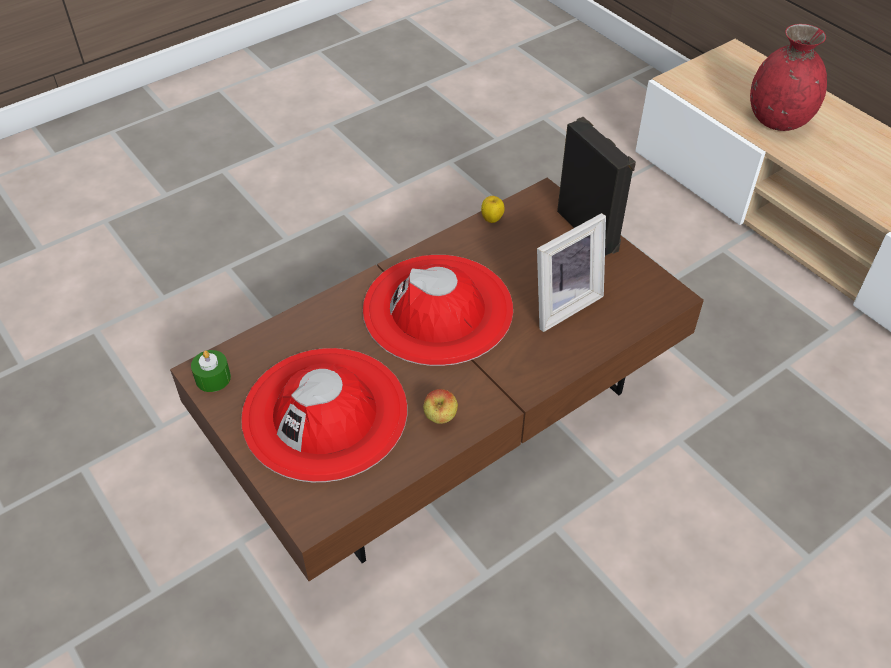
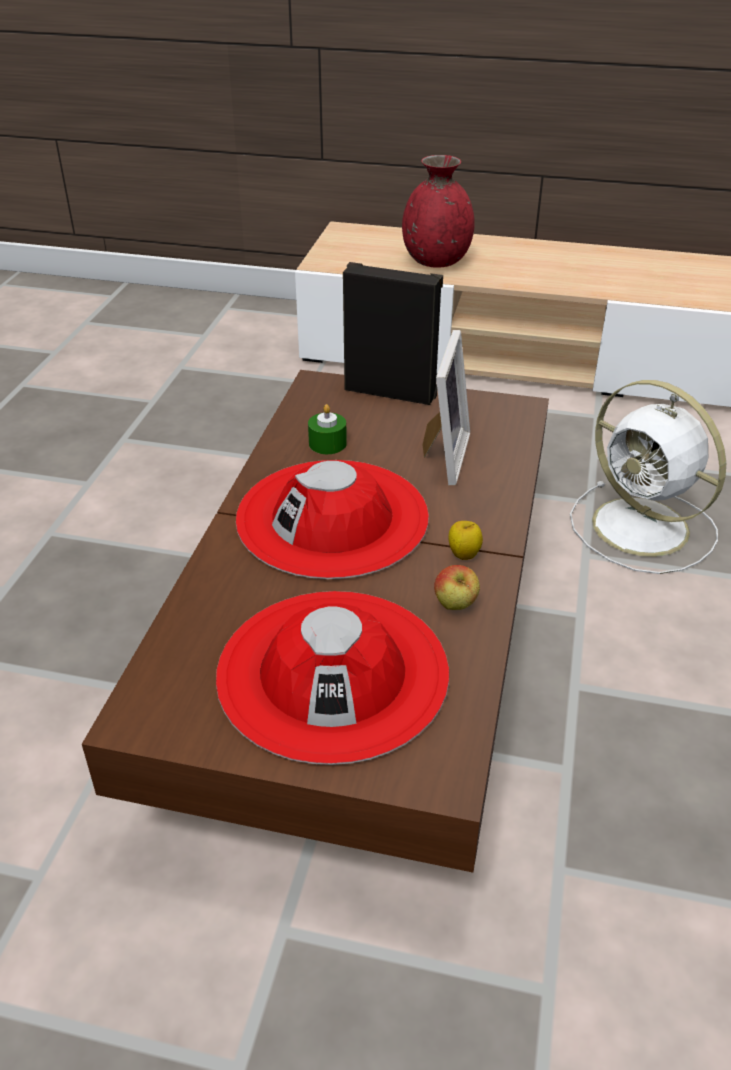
camera: 40 degrees left, 10 degrees down
green candle [191,350,231,392] -> green candle moved to [308,404,347,454]
apple [481,196,505,223] -> apple moved to [448,521,483,560]
none -> white fan [570,380,726,574]

